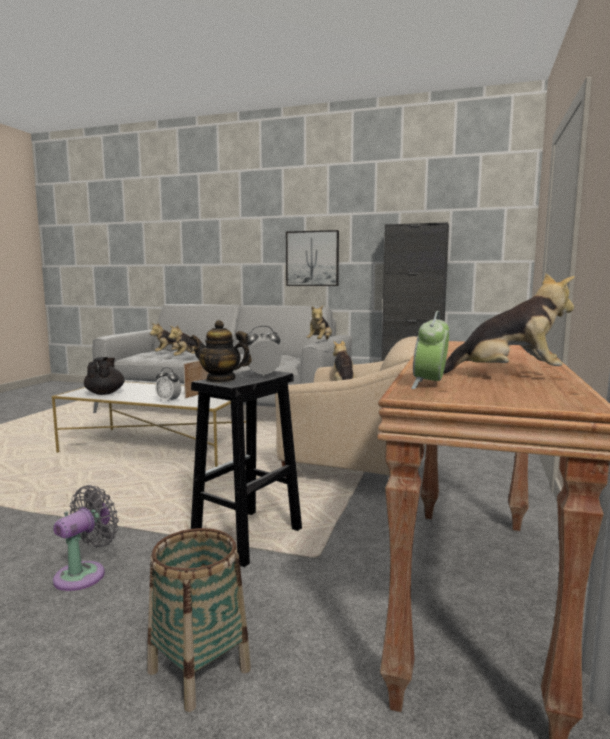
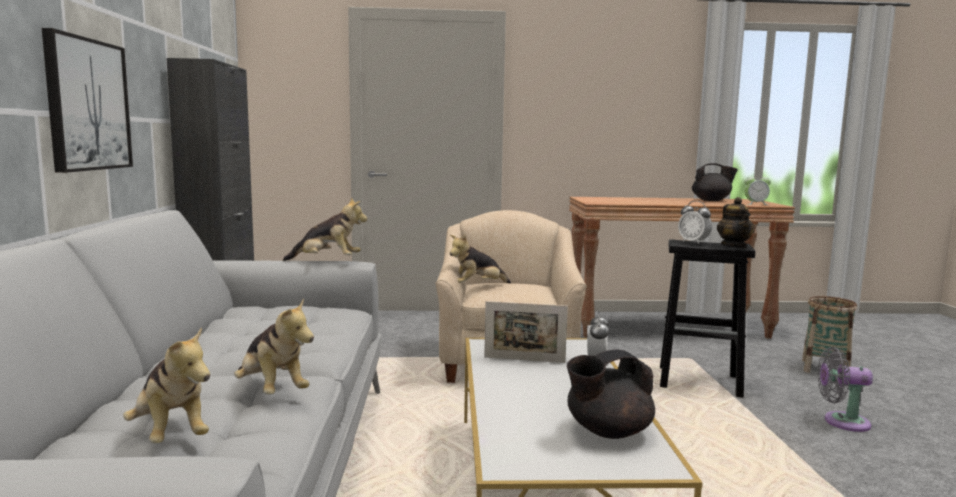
camera: 110 degrees left, 0 degrees up
plush toy [443,273,575,374] -> black teapot [692,163,738,201]

